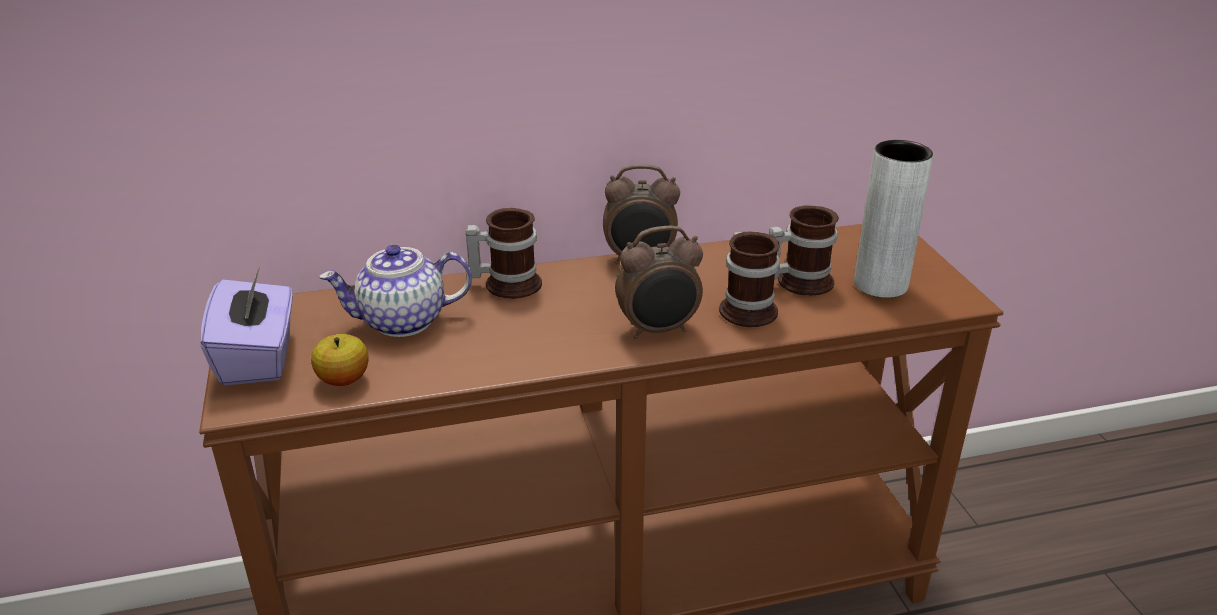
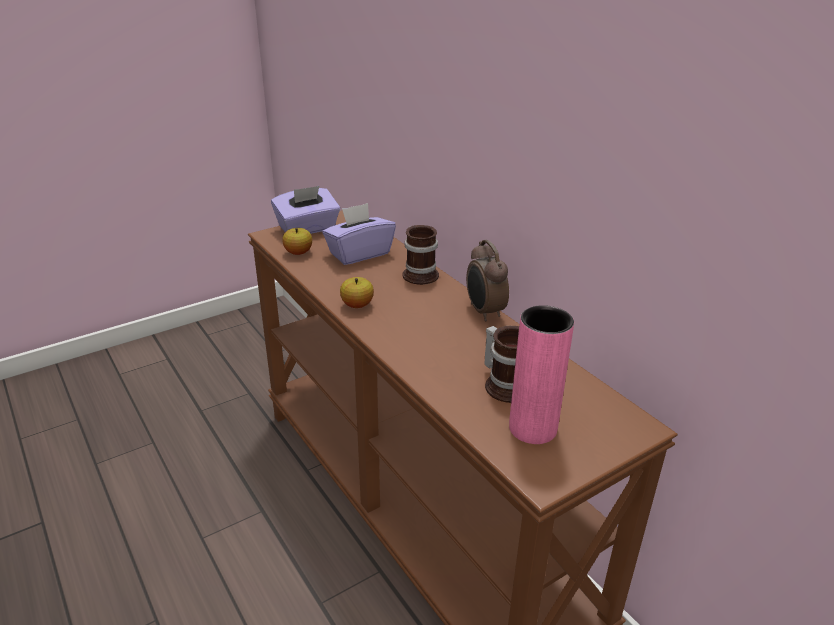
camera: 70 degrees right, 0 degrees up
teapot [319,244,472,337] -> purple tissue box [322,203,396,265]
alarm clock [615,225,703,339] -> none
mug [719,232,780,327] -> none
grey vase [854,140,933,298] -> pink vase [509,305,574,444]
none -> apple [340,277,374,308]

